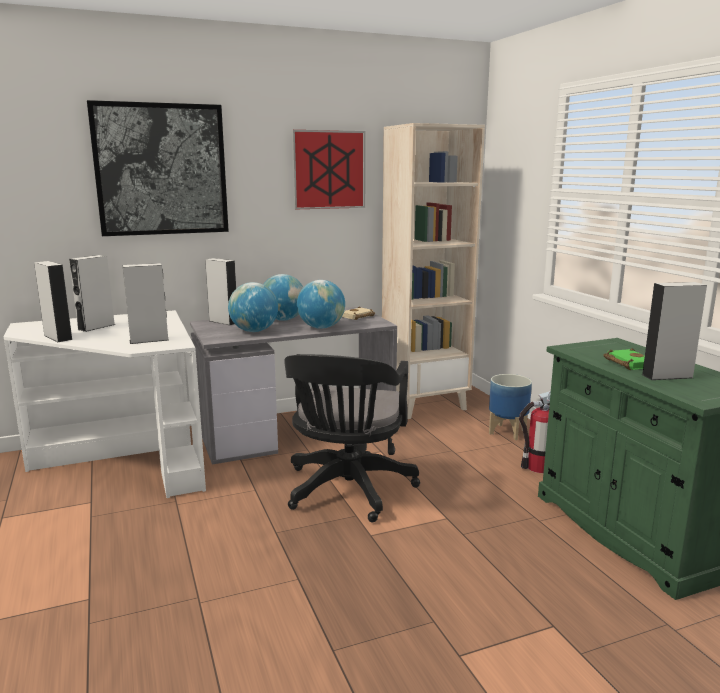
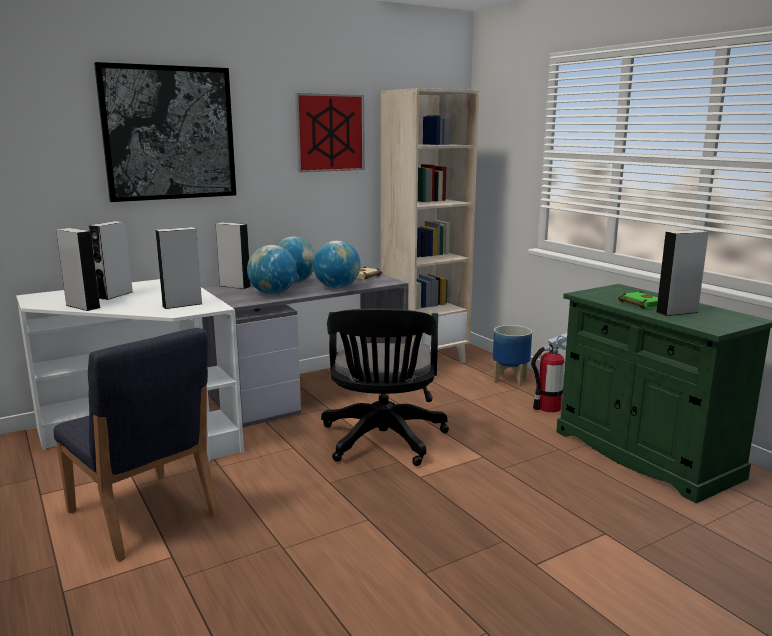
camera: 10 degrees left, 0 degrees up
none -> blue chair [53,328,219,562]

